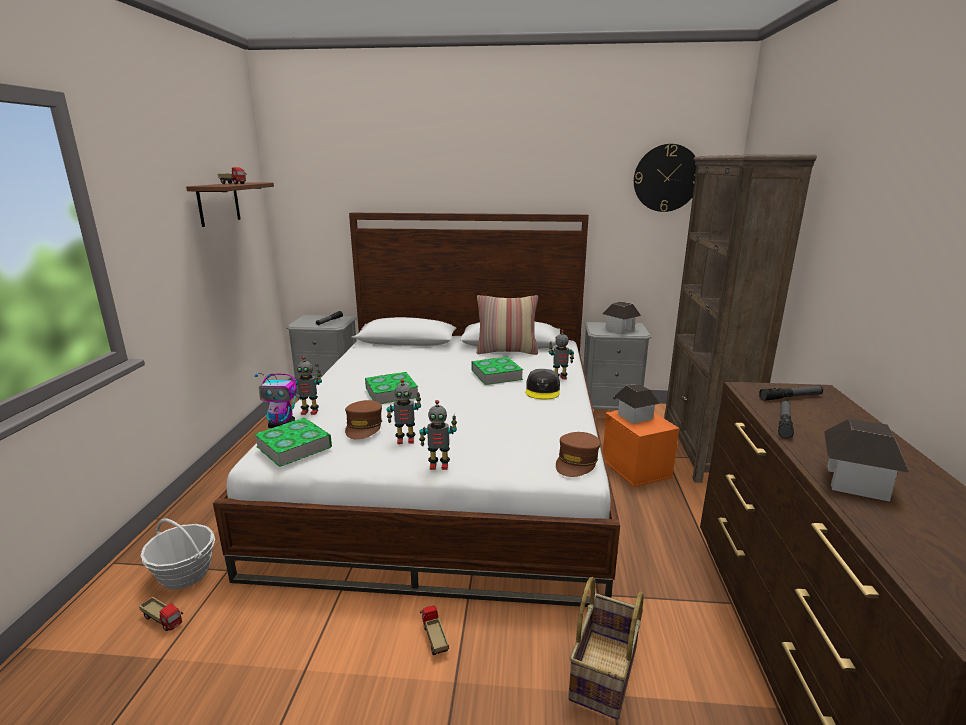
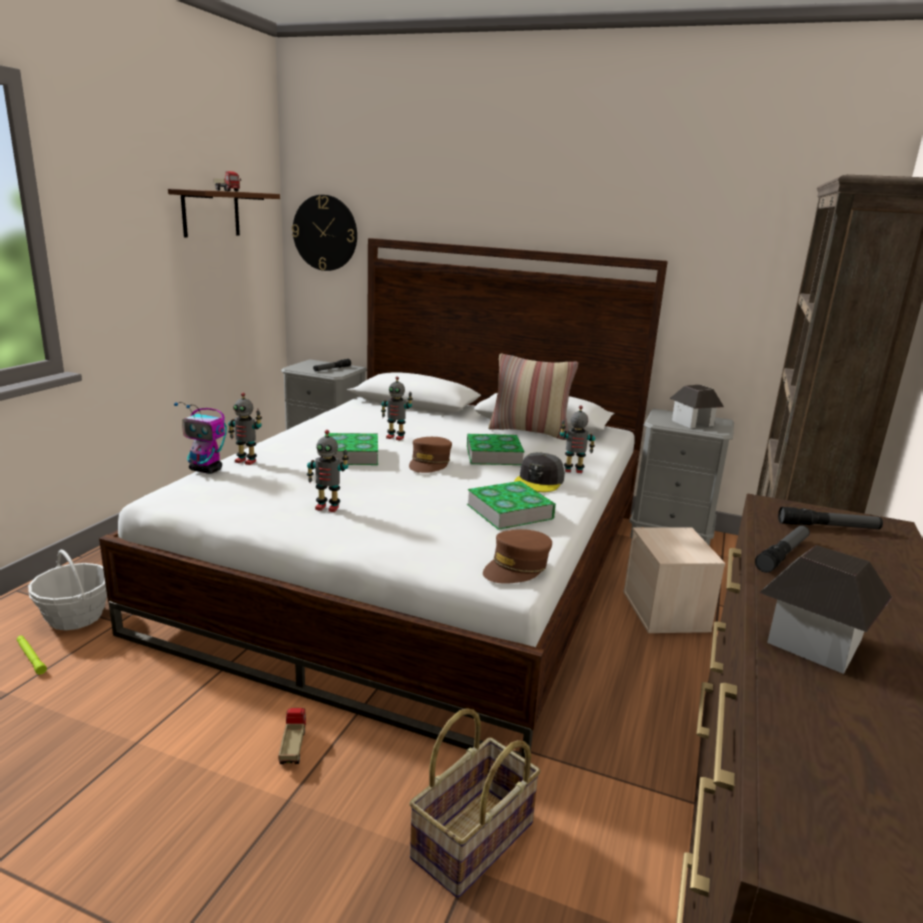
camera: 15 degrees right, 0 degrees up
toy truck [139,597,183,631] -> green flashlight [17,636,47,675]
book [254,418,332,467] -> book moved to [467,481,556,530]
brown cap [345,400,382,439] -> brown cap moved to [409,437,452,473]
toy robot [419,400,457,470] -> toy robot moved to [381,376,413,440]
orange storage box [603,410,680,487] -> beige storage box [623,528,725,633]
toy house [614,384,660,424] -> none
wall clock [634,144,696,212] -> wall clock moved to [292,195,357,271]

